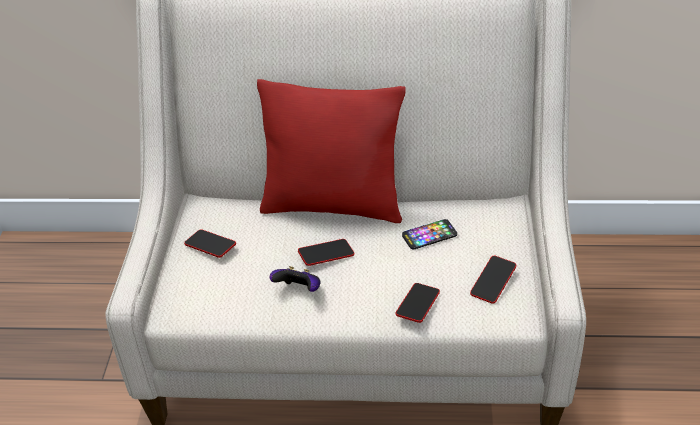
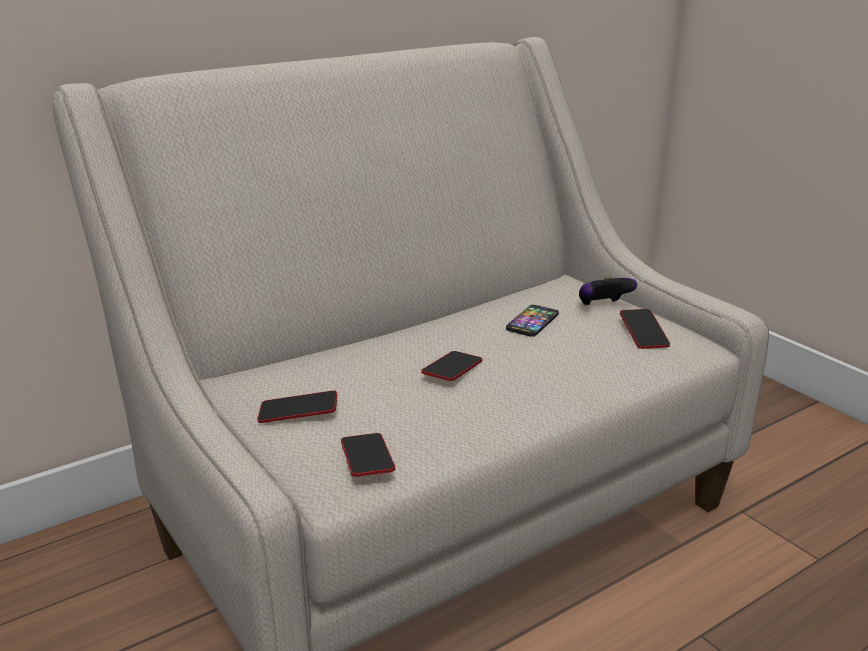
camera: 40 degrees left, 15 degrees down
red pillow [257,79,406,223] -> none
game controller [269,266,321,292] -> game controller moved to [579,276,637,306]
phone [396,283,440,323] -> phone moved to [341,433,395,477]

